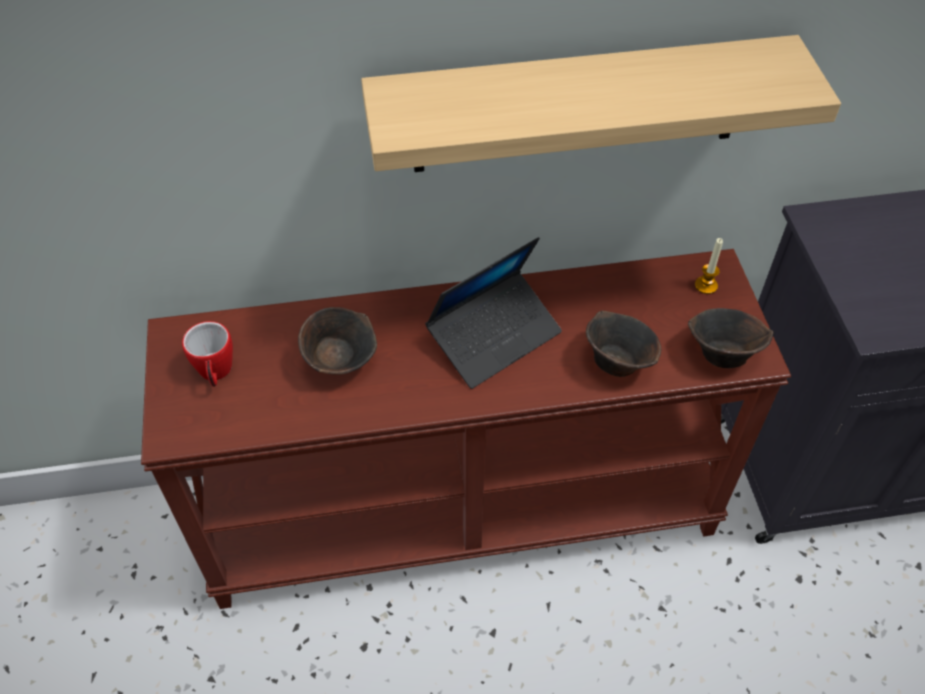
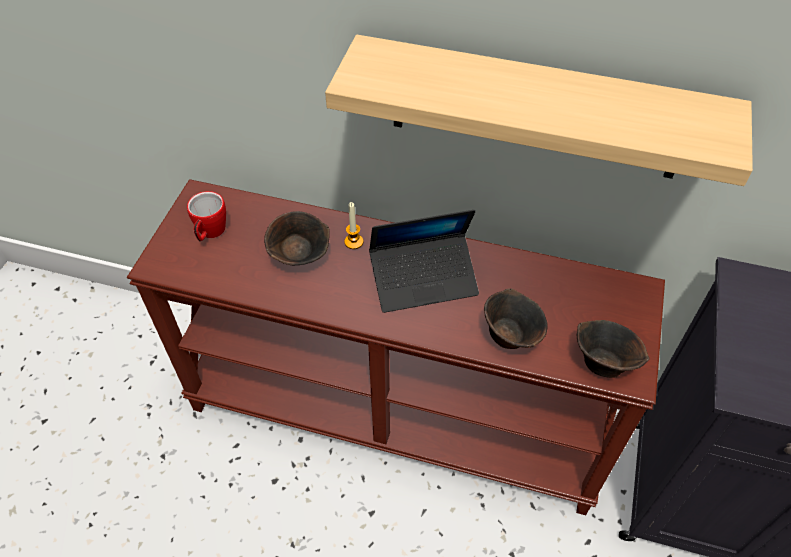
camera: 25 degrees right, 0 degrees up
candle [695,238,723,294] -> candle moved to [344,202,363,249]

